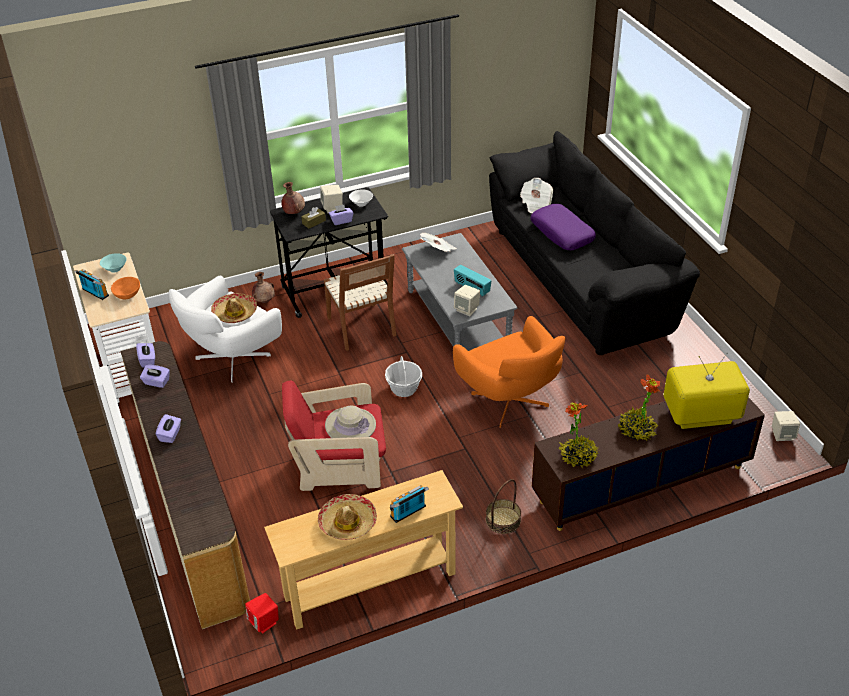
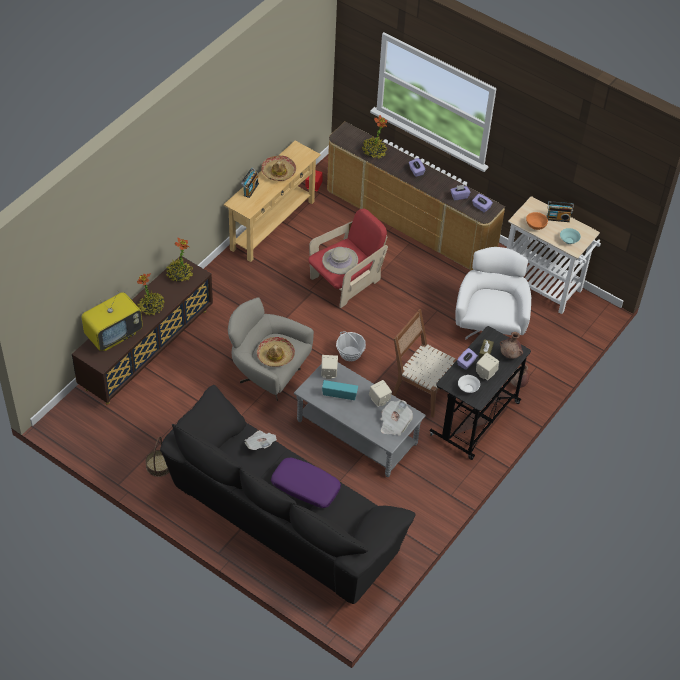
camera: 145 degrees right, 10 degrees up
hat [211,293,257,323] -> hat moved to [257,337,295,367]
orange armchair [453,316,566,428] -> grey armchair [228,297,314,401]
basket [486,479,521,534] -> basket moved to [145,437,169,477]
newspaper [520,178,554,213] -> newspaper moved to [244,430,277,450]
beige speaker [772,411,800,441] -> beige speaker moved to [369,380,392,407]
none -> potted plant [362,115,388,158]

